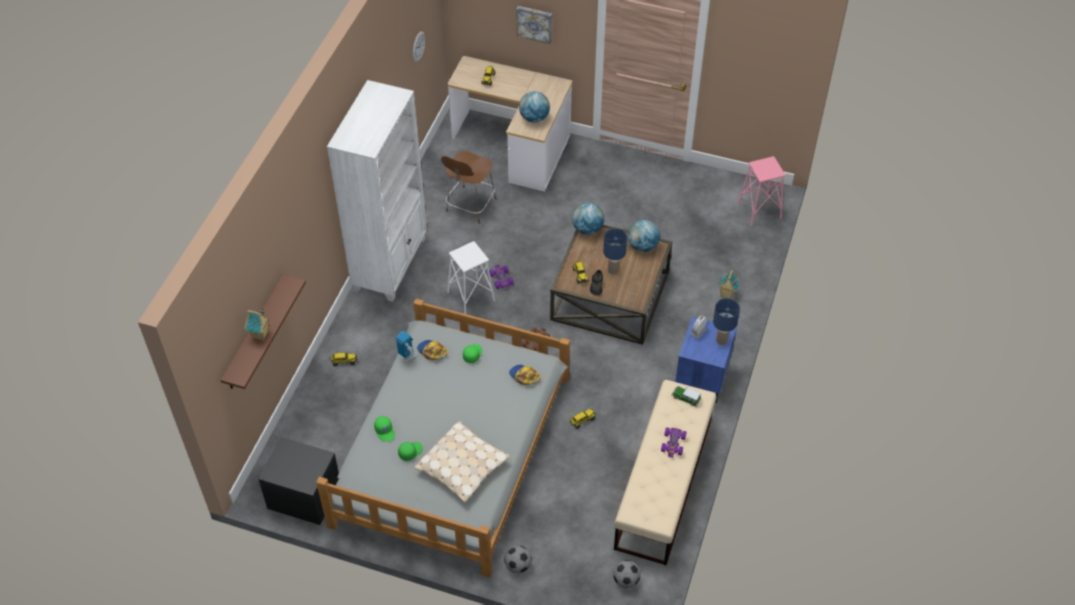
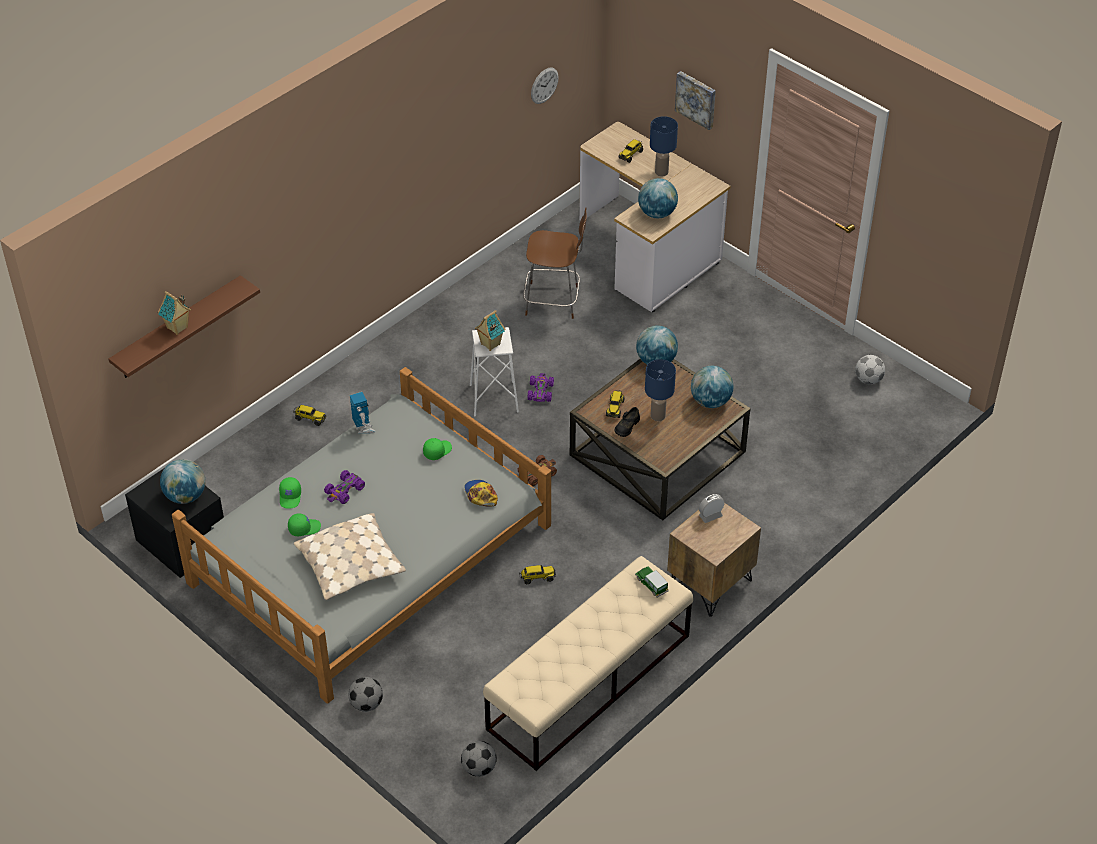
camera: 25 degrees right, 5 degrees down
white bookcase [327,80,427,302] -> none
cap [417,340,447,360] -> none
brown chair [441,151,496,224] -> brown chair turned 135 degrees counterclockwise [523,208,587,319]
purple toy car [661,428,686,458] -> purple toy car moved to [324,470,365,504]
blue nightstand [675,317,737,403] -> brown nightstand [667,503,761,617]
blue table lamp [713,298,740,345] -> blue table lamp moved to [650,116,678,176]
toy house [718,270,740,299] -> toy house moved to [475,310,506,351]
pink stool [738,156,786,226] -> none
none -> globe [160,459,206,504]
none -> football [855,355,885,384]

